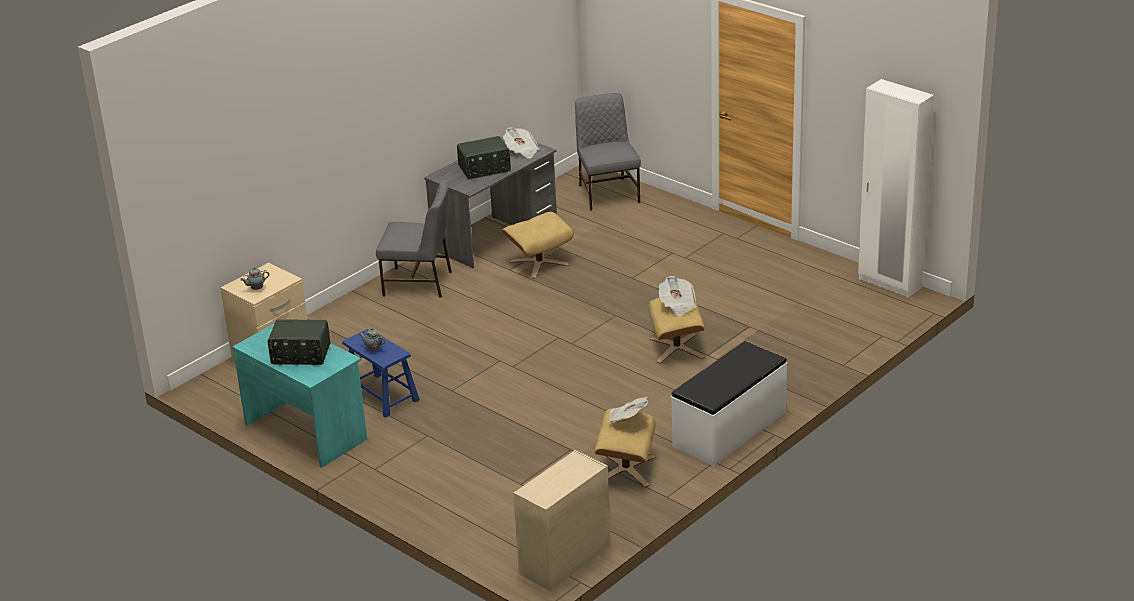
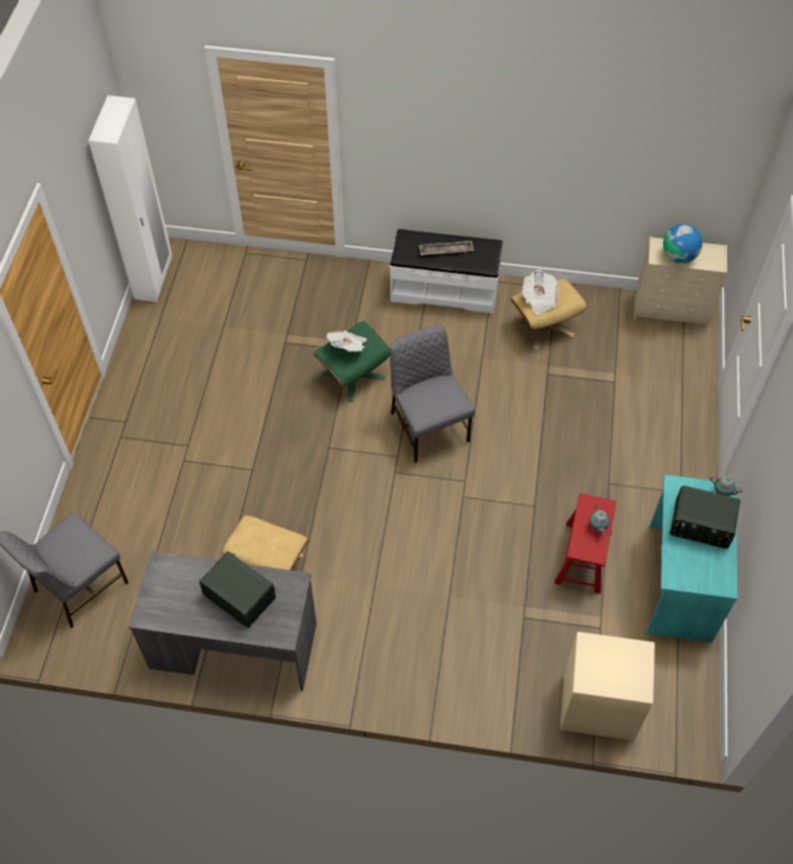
camera: 125 degrees left, 25 degrees up
teapot [240,267,269,290] -> teapot moved to [710,475,743,496]
radio [268,319,330,365] -> radio turned 135 degrees clockwise [670,486,740,549]
blue stool [342,329,420,418] -> red stool [554,494,616,594]
grey chair [376,183,452,298] -> grey chair moved to [390,325,475,463]
newspaper [503,127,540,159] -> none
beige ottoman [648,298,705,364] -> green ottoman [313,321,390,402]
none -> tray [419,241,474,255]
none -> globe [663,224,702,263]

